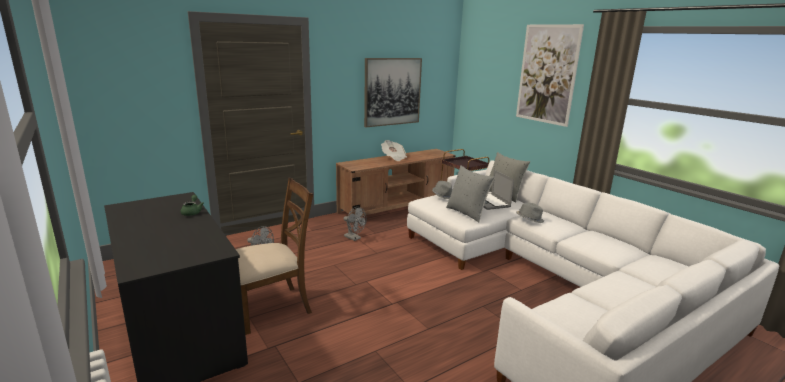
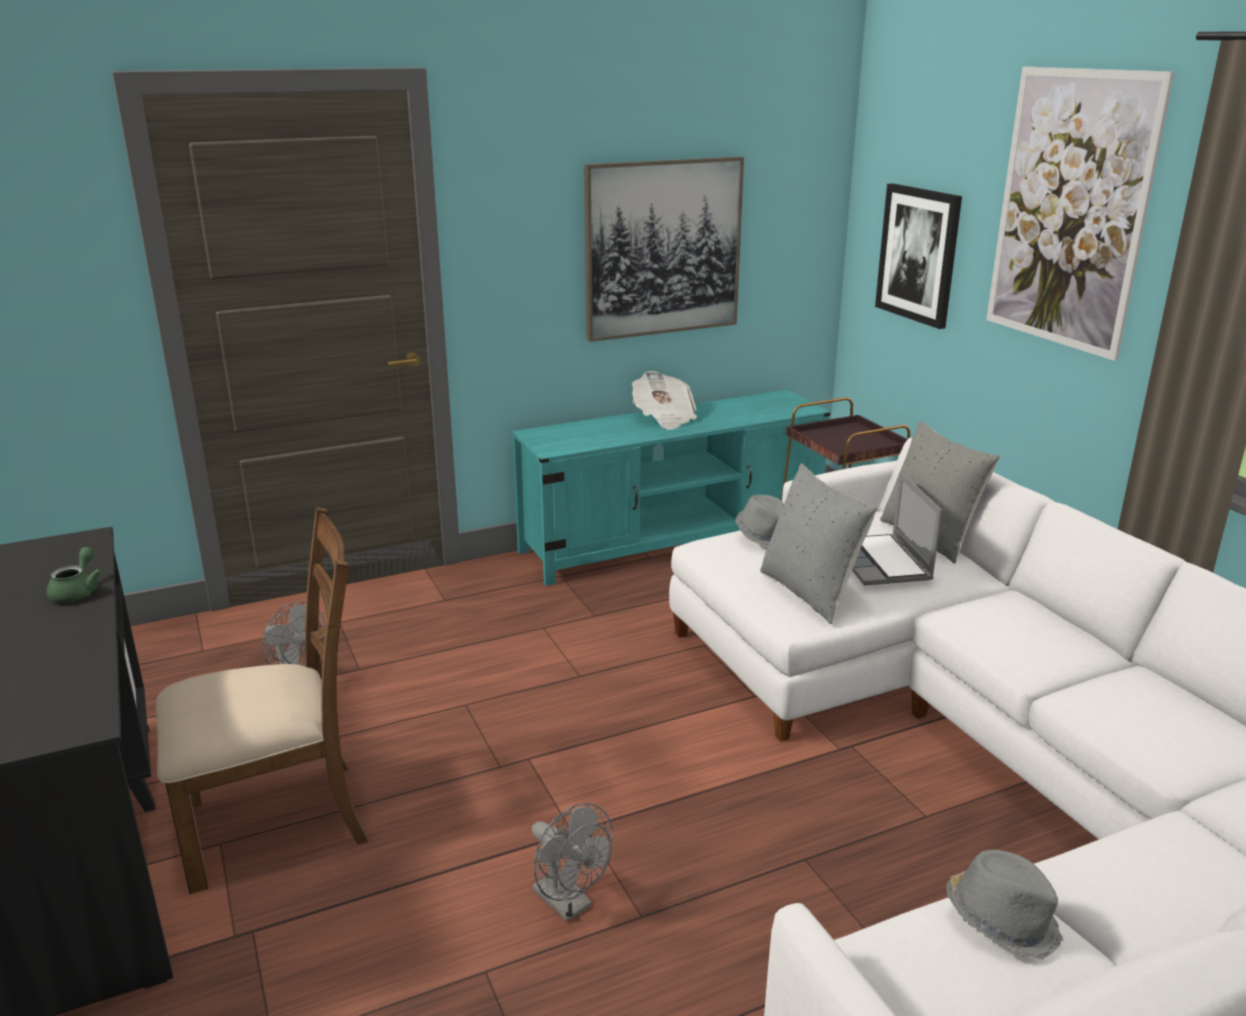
camera: 10 degrees right, 5 degrees up
brown tv stand [336,149,456,224] -> turquoise tv stand [512,390,830,586]
grey fan [344,207,367,241] -> grey fan moved to [532,803,613,922]
grey hat [516,203,544,223] -> grey hat moved to [946,850,1063,959]
none -> picture [875,183,962,329]

